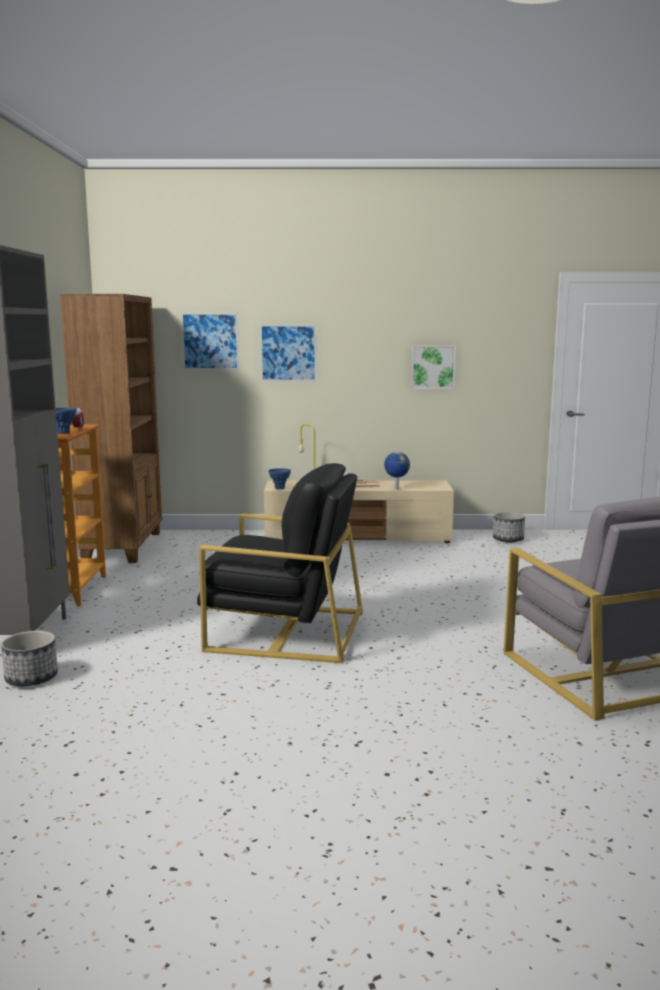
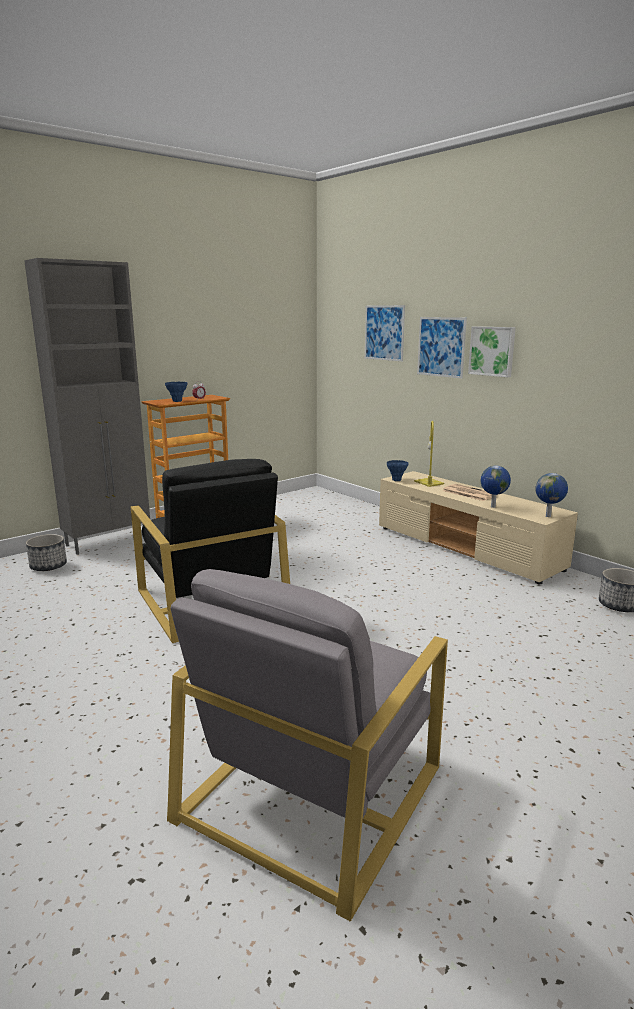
camera: 50 degrees right, 5 degrees up
brown bookcase [60,294,162,563] -> none
picture [411,345,456,389] -> picture moved to [468,326,516,377]
none -> globe [535,473,568,517]

